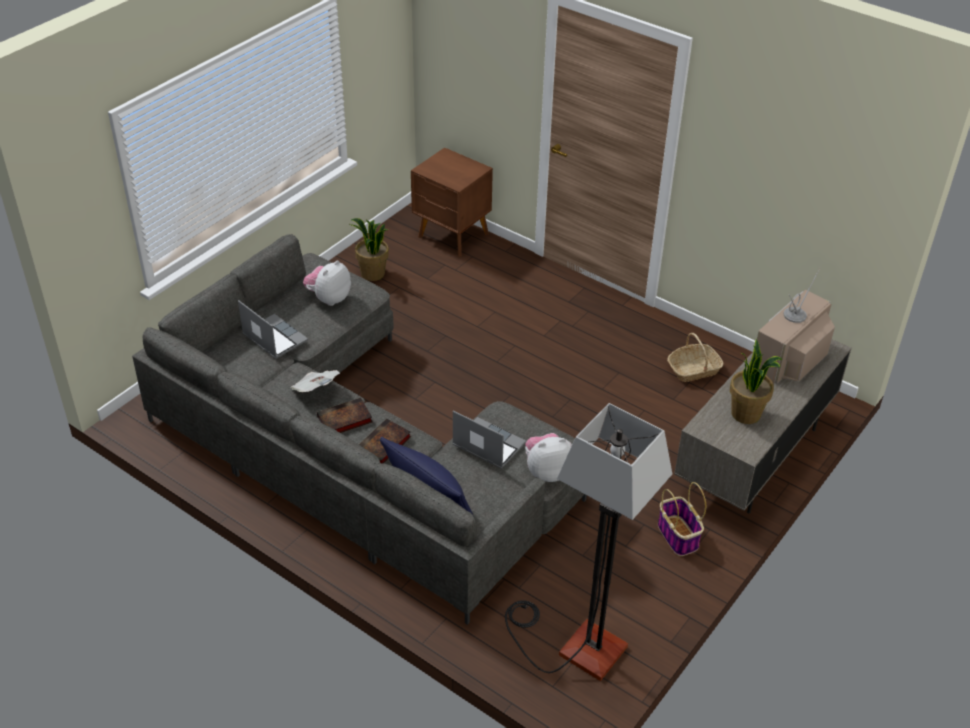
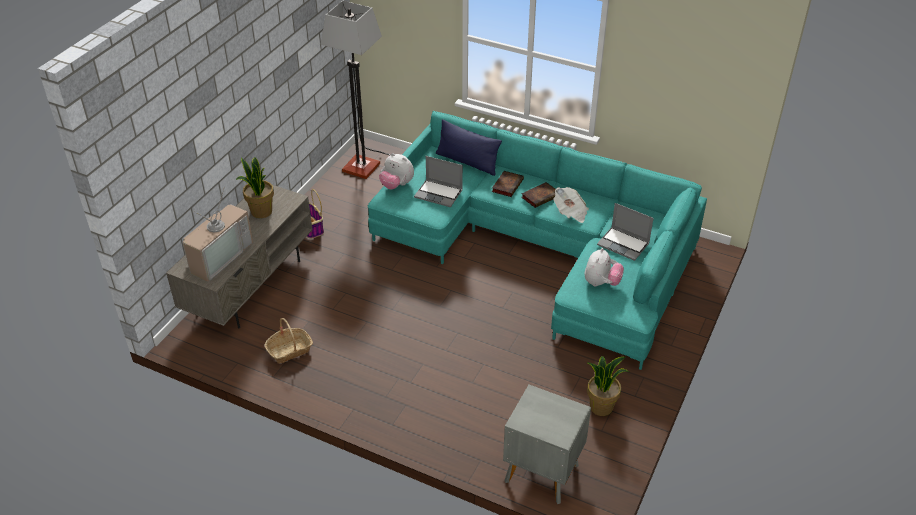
camera: 170 degrees right, 0 degrees up
grey sofa [132,234,587,625] -> turquoise sofa [368,111,707,370]
brown nightstand [411,148,493,257] -> grey nightstand [503,385,591,504]
plush toy [525,433,572,482] -> plush toy turned 60 degrees clockwise [379,153,414,189]

